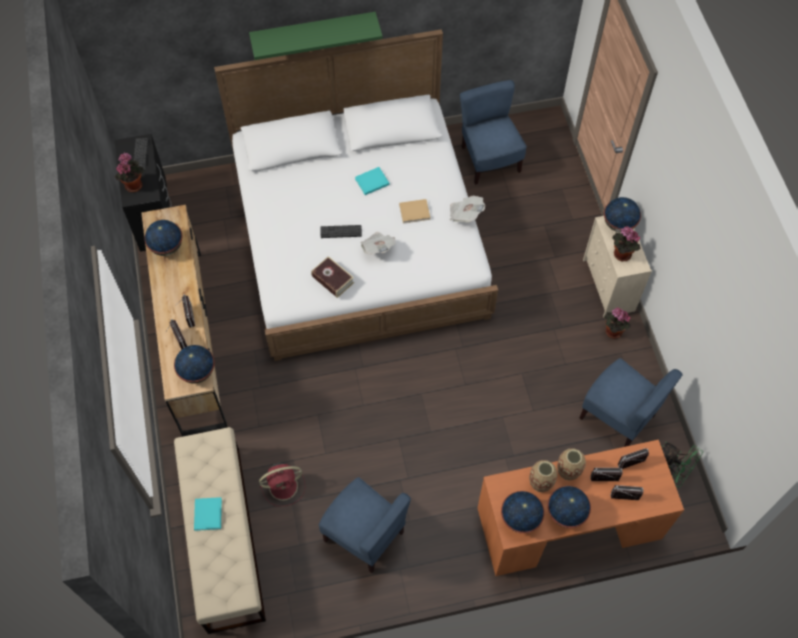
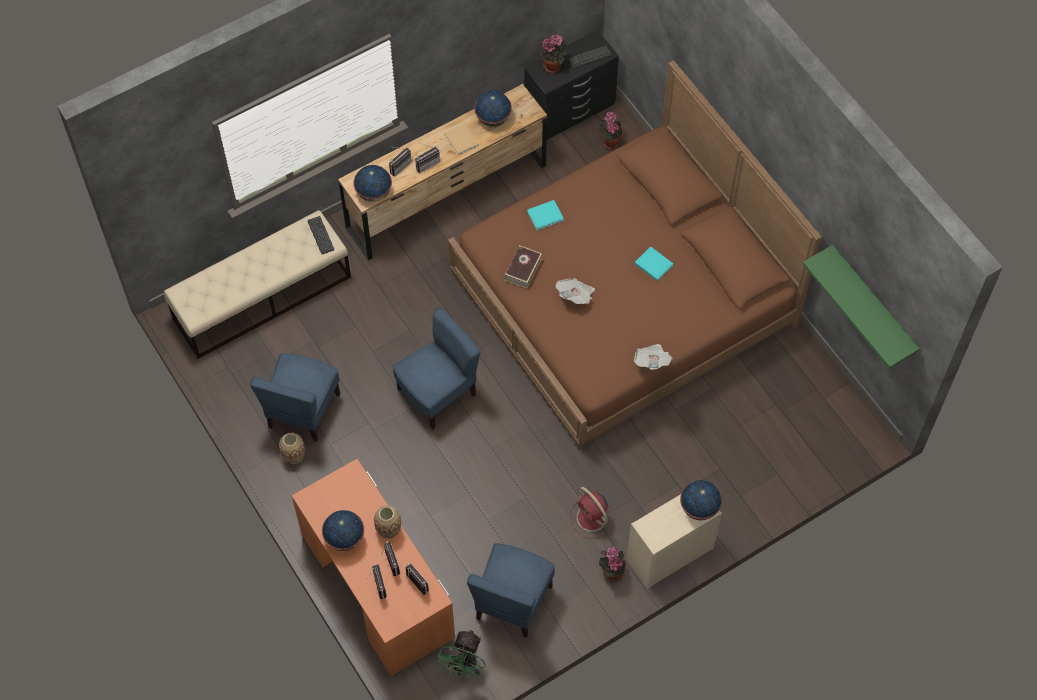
camera: 70 degrees right, 0 degrees up
turquoise book [194,497,222,531] -> turquoise book moved to [527,200,564,230]
white bed [214,29,498,361] -> brown bed [448,60,822,449]
green shelf [249,12,383,60] -> green shelf moved to [803,245,920,369]
red fan [259,463,305,506] -> red fan moved to [570,487,616,539]
keyboard [321,225,362,238] -> keyboard moved to [307,216,334,254]
beige book [399,199,430,223] -> beige book moved to [444,123,479,156]
blue chair [460,80,527,185] -> blue chair moved to [393,308,480,430]
globe [501,491,544,533] -> none
vase [529,460,558,492] -> vase moved to [279,433,305,464]
potted plant [613,226,640,261] -> potted plant moved to [599,112,623,150]

